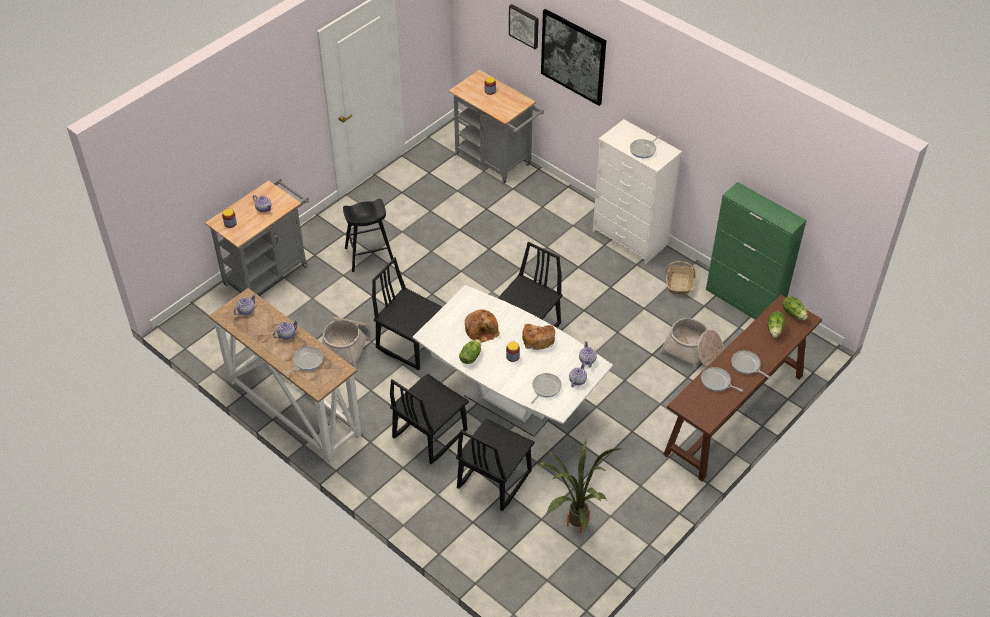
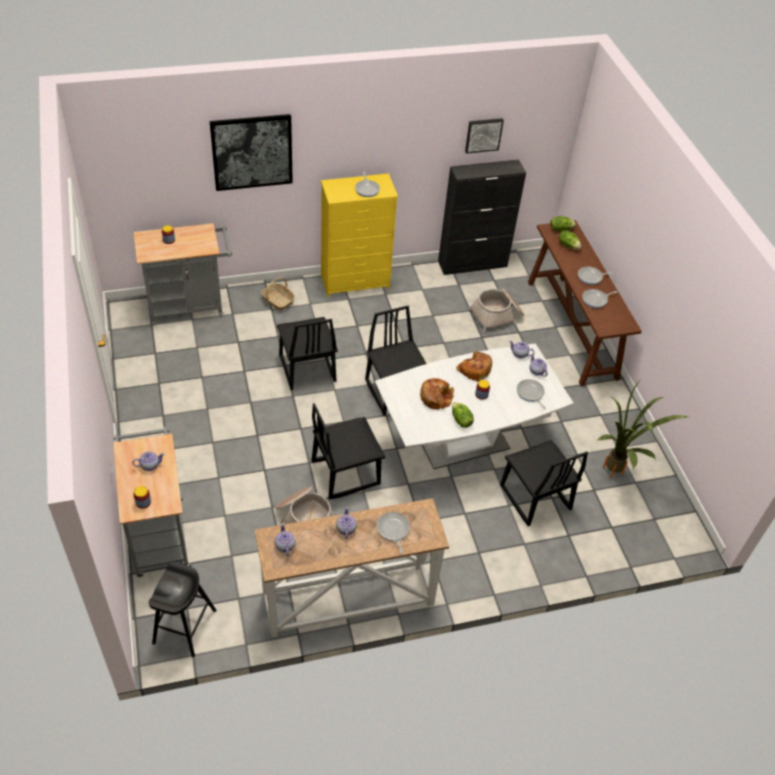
camera: 60 degrees left, 0 degrees up
black stool [343,199,394,272] -> black stool moved to [149,562,216,657]
black chair [390,374,469,464] -> black chair moved to [277,317,338,390]
picture [509,4,539,49] -> picture moved to [465,118,504,154]
white dresser [593,119,682,264] -> yellow dresser [321,173,398,297]
basket [666,261,696,295] -> basket moved to [261,277,295,311]
green cabinet [706,182,806,319] -> black cabinet [438,159,526,275]

